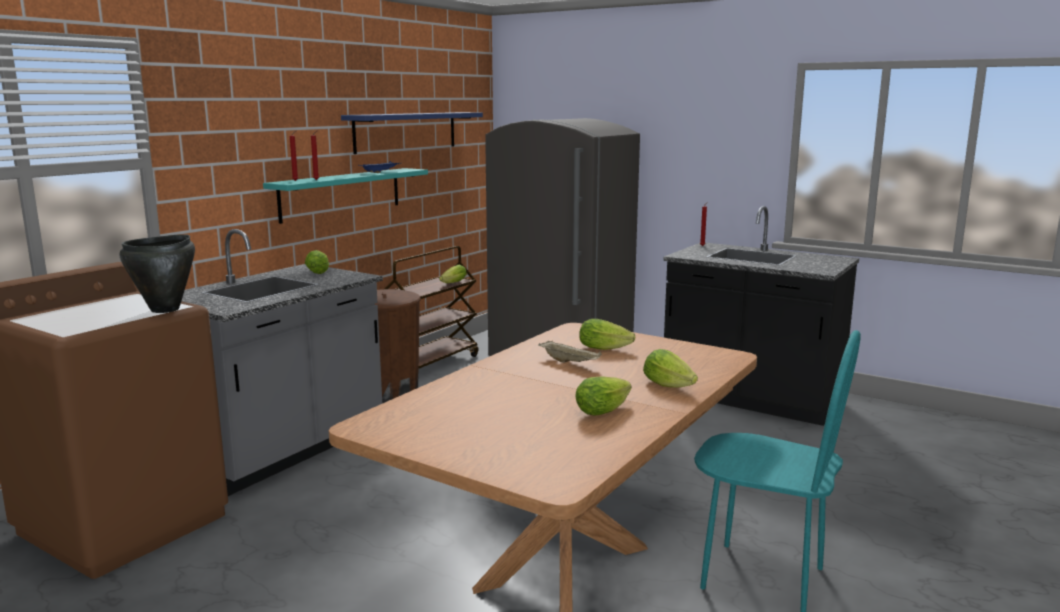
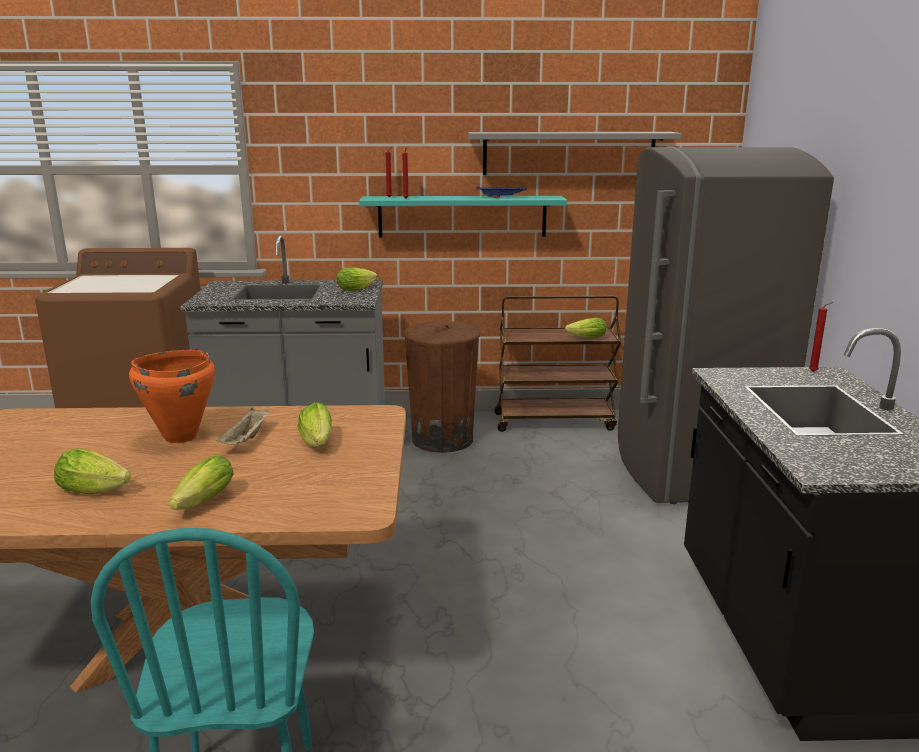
camera: 55 degrees right, 5 degrees up
black cooking pot [120,234,195,313] -> none
blue shelf [341,112,483,154] -> grey shelf [468,132,682,175]
none -> orange cooking pot [129,350,215,443]

